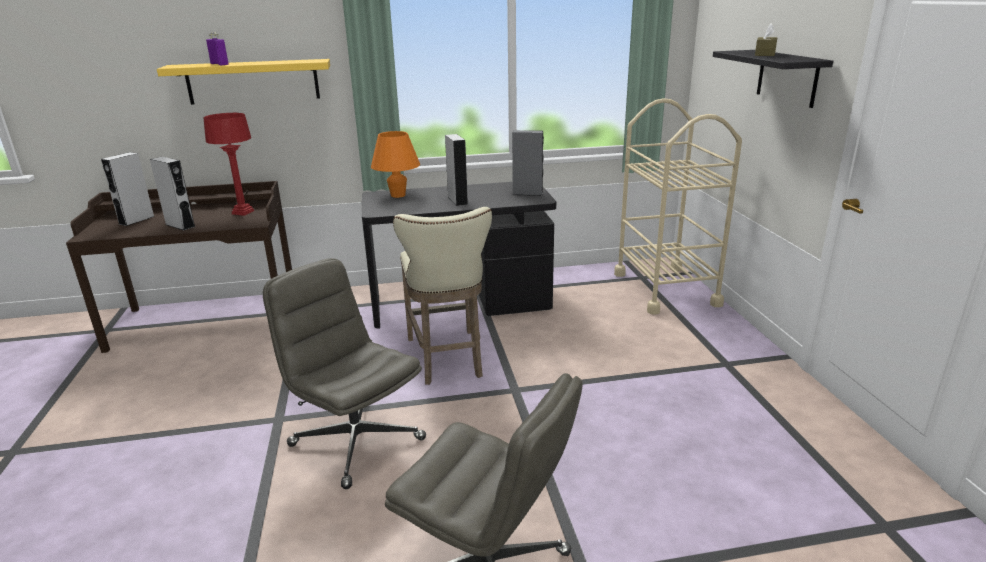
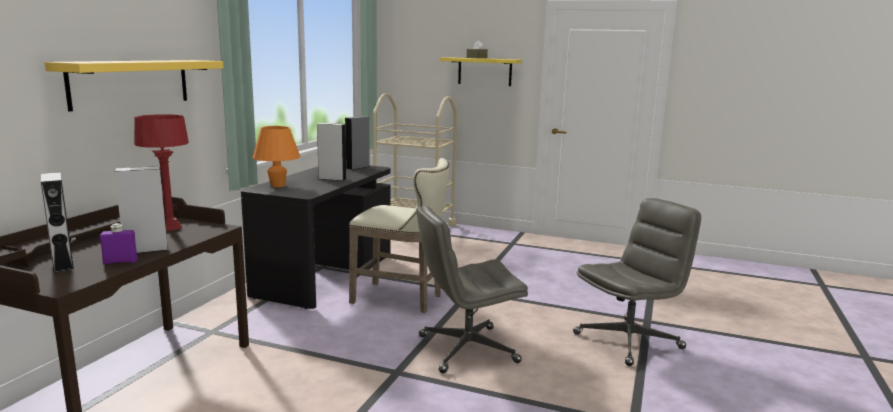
camera: 60 degrees left, 10 degrees down
purple bottle [206,32,229,65] -> purple bottle moved to [100,223,137,264]
black shelf [713,50,833,108] -> yellow shelf [440,57,522,86]

